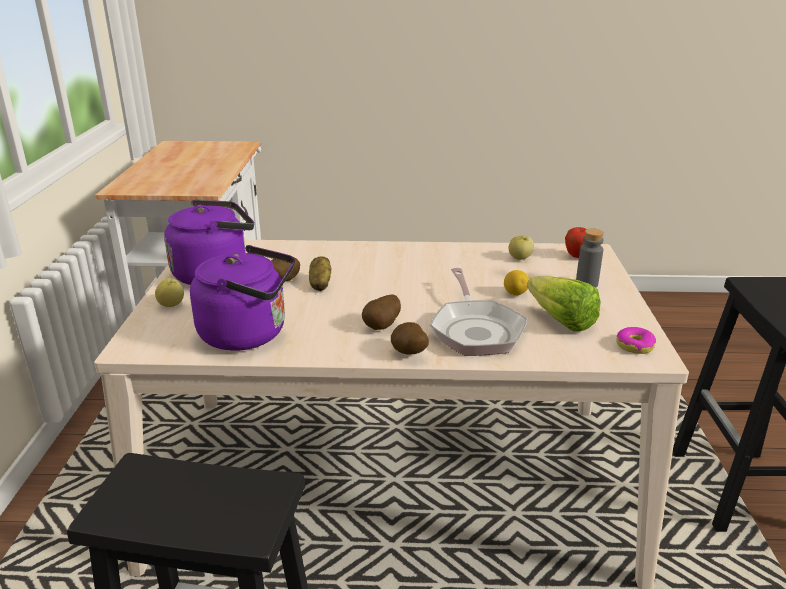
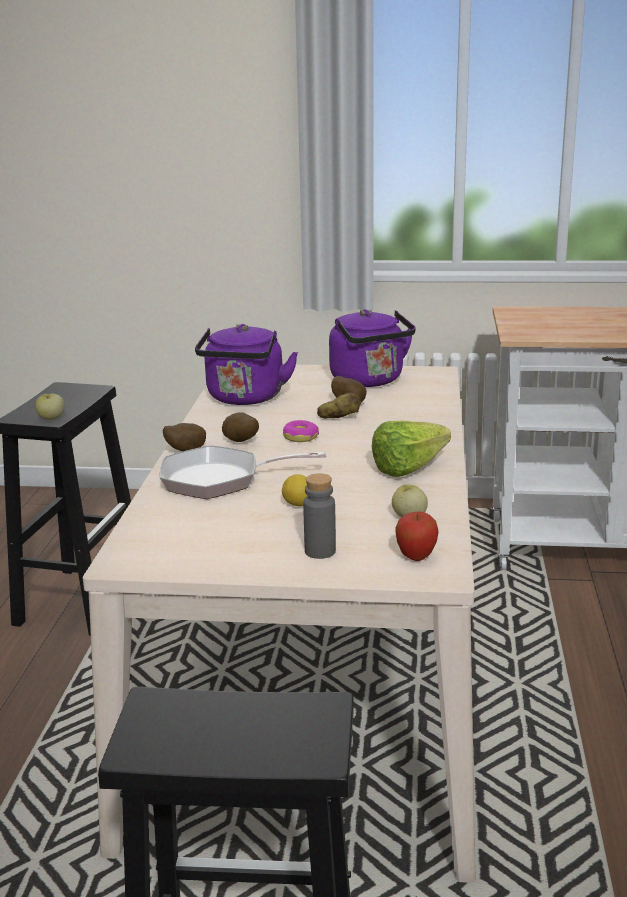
camera: 95 degrees right, 5 degrees down
apple [155,278,184,307] -> apple moved to [35,393,65,420]
lettuce [527,276,601,331] -> lettuce moved to [372,420,451,477]
donut [616,327,656,354] -> donut moved to [283,420,319,442]

